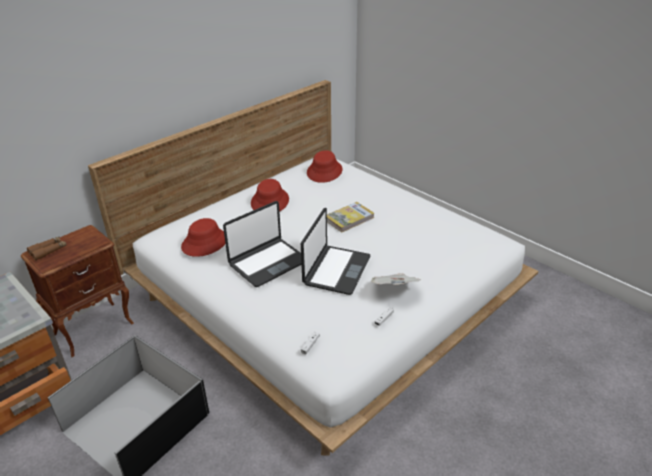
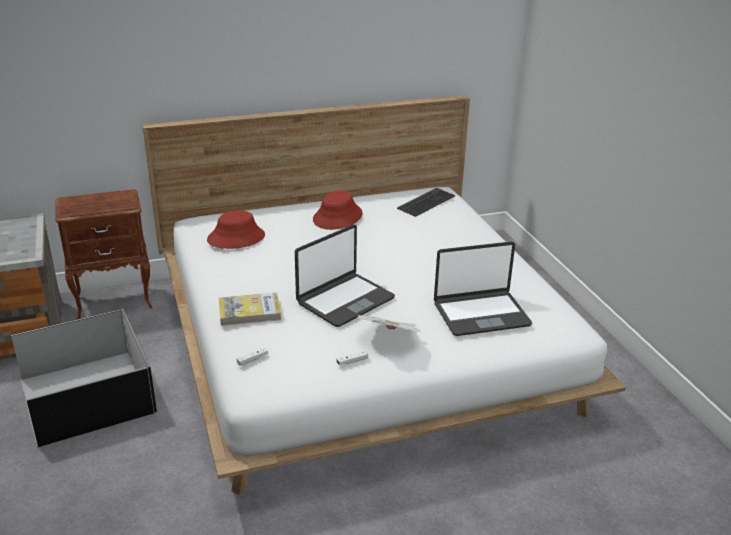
camera: 25 degrees right, 5 degrees down
brown binoculars [27,237,66,261] -> none
laptop [223,201,301,287] -> laptop moved to [434,242,532,336]
red hat [307,150,342,183] -> keyboard [397,188,455,217]
book [327,202,374,233] -> book moved to [219,293,282,326]

